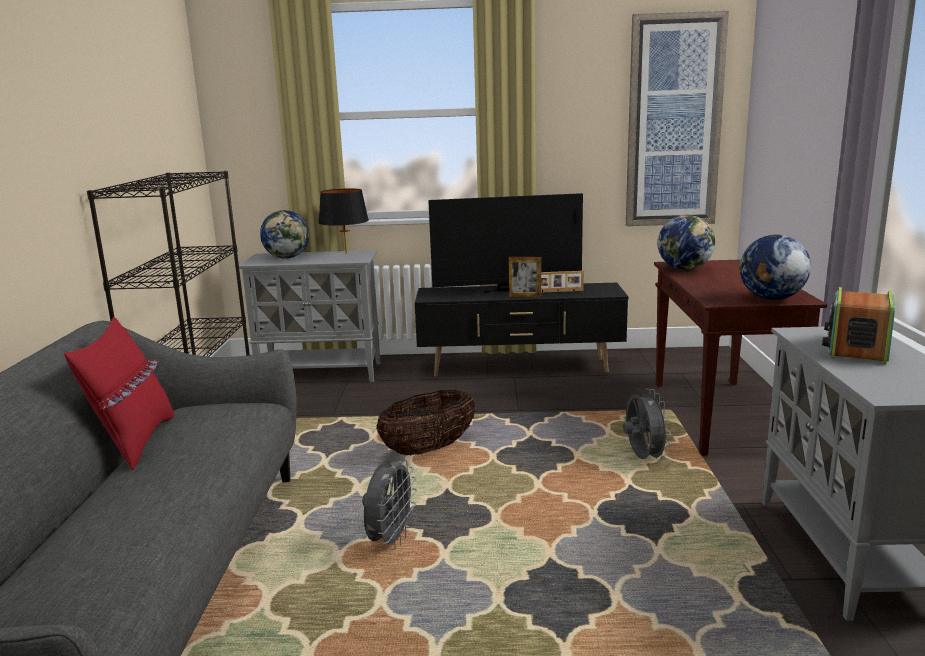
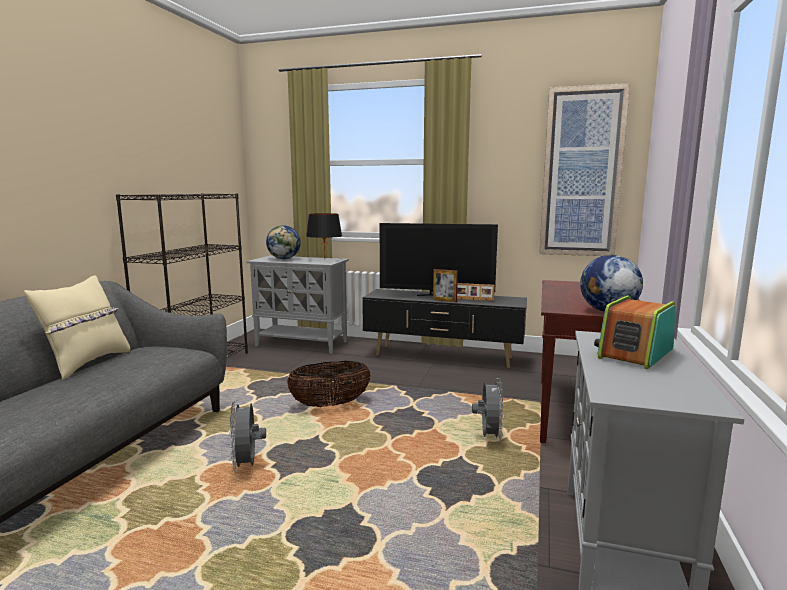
camera: 15 degrees right, 5 degrees down
red pillow [64,317,175,470] -> beige pillow [24,275,130,380]
grey fan [362,459,417,550] -> grey fan turned 135 degrees clockwise [229,400,266,472]
globe [657,215,715,270] -> none

